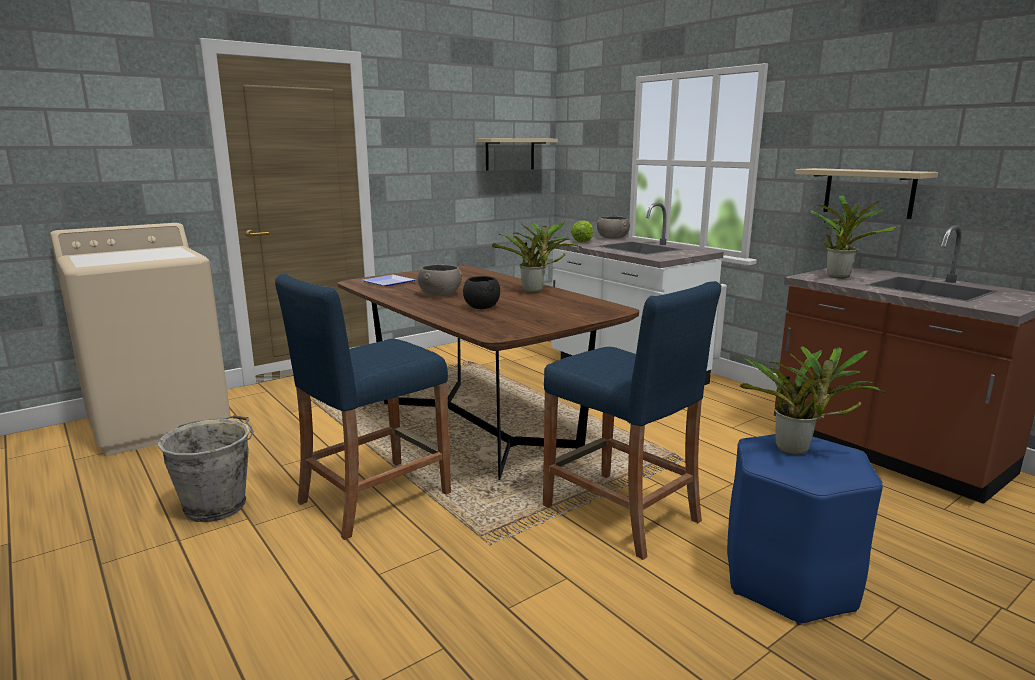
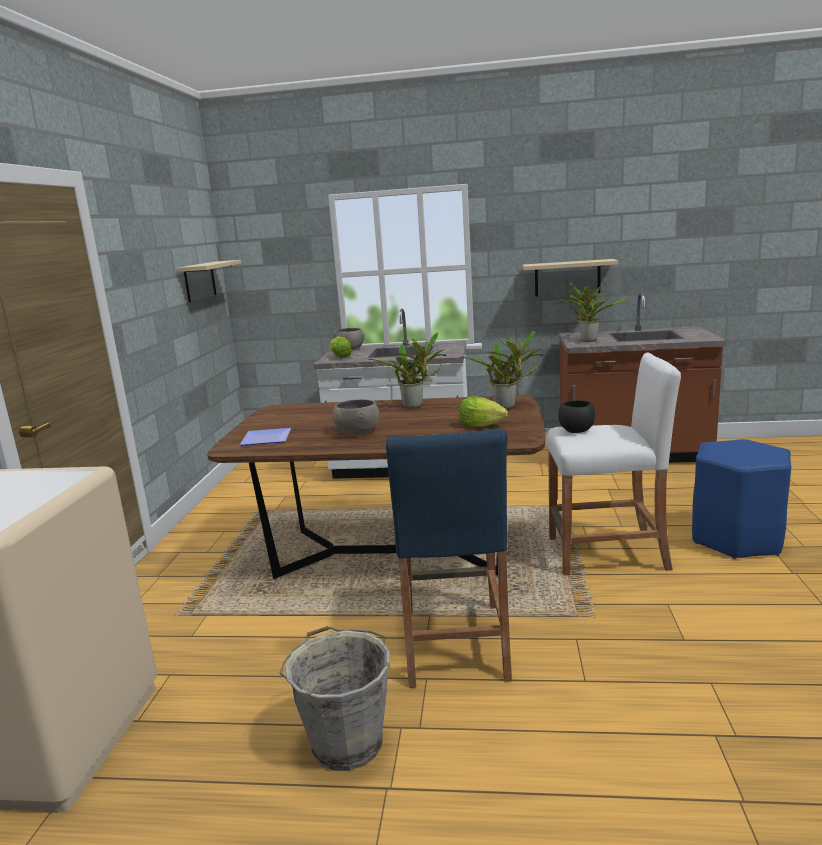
camera: 45 degrees left, 0 degrees up
black bowl [463,276,500,309] -> black bowl moved to [558,400,595,433]
blue stool [543,281,721,560] -> white stool [547,352,681,576]
potted plant [739,346,887,455] -> potted plant moved to [460,331,543,409]
none -> lettuce [459,396,508,427]

